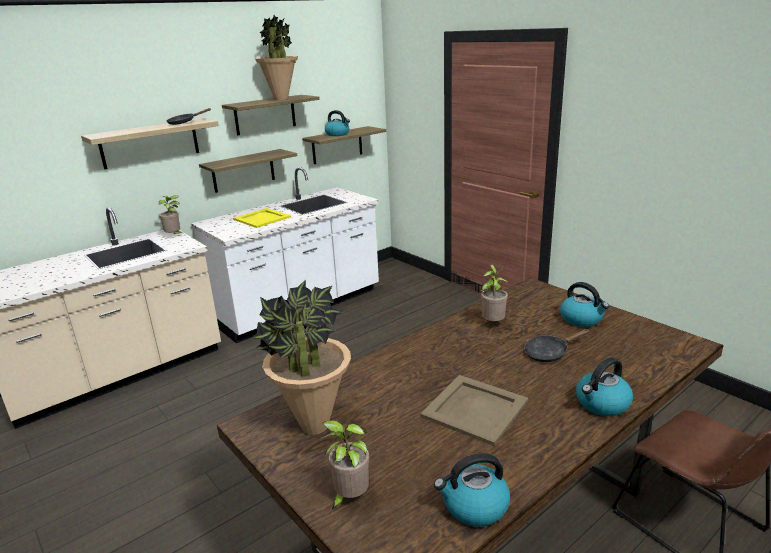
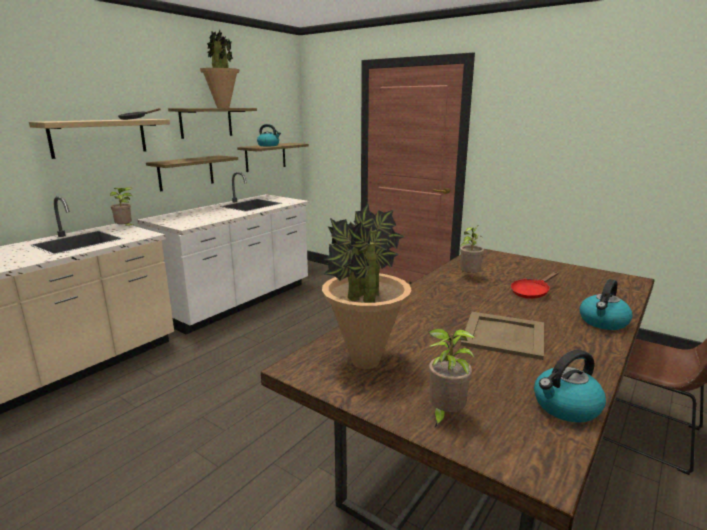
camera: 15 degrees left, 5 degrees down
yellow tray [233,208,291,228] -> none
black frying pan [524,329,590,362] -> red frying pan [511,271,558,299]
kettle [560,282,609,327] -> none

